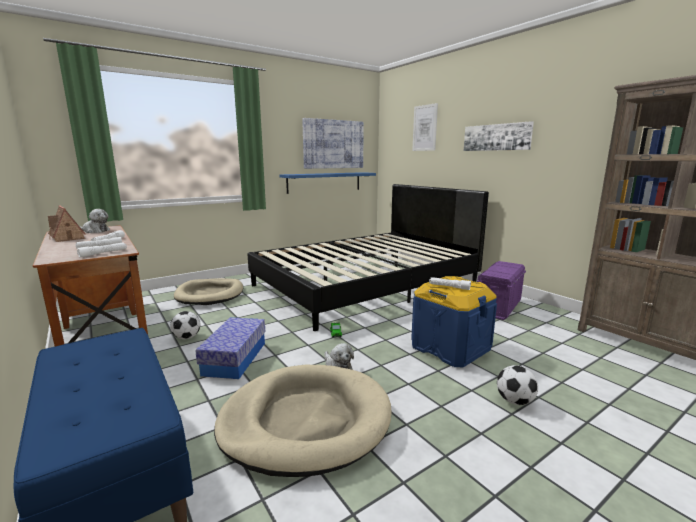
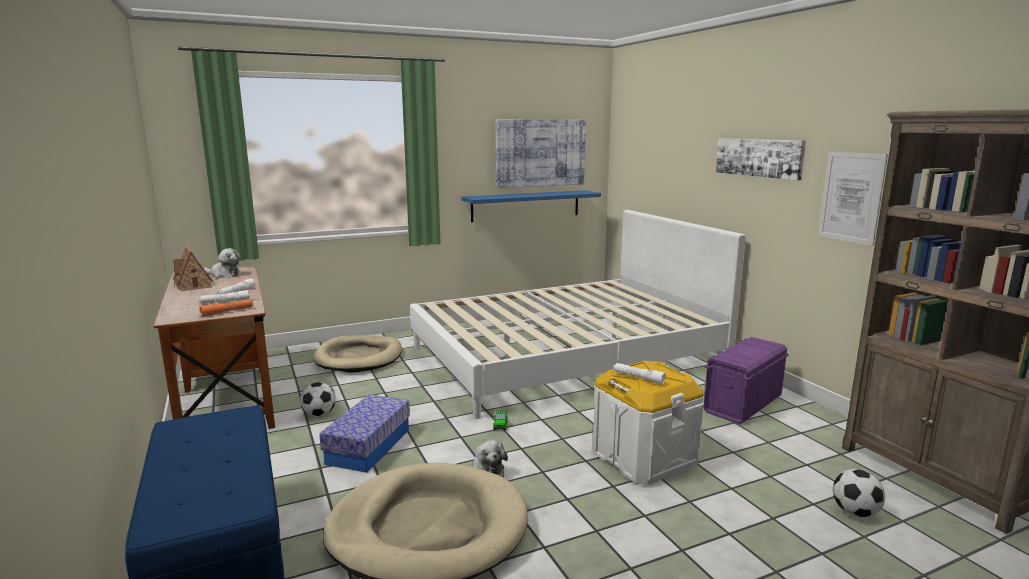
camera: 10 degrees right, 0 degrees up
white flashlight [77,243,127,257] -> orange flashlight [199,299,253,317]
black bed [247,184,489,331] -> white bed [410,210,746,419]
blue storage box [411,276,497,367] -> white storage box [593,361,704,485]
picture [412,103,438,151] -> picture moved to [818,152,888,246]
football [497,365,538,405] -> football moved to [833,469,885,517]

